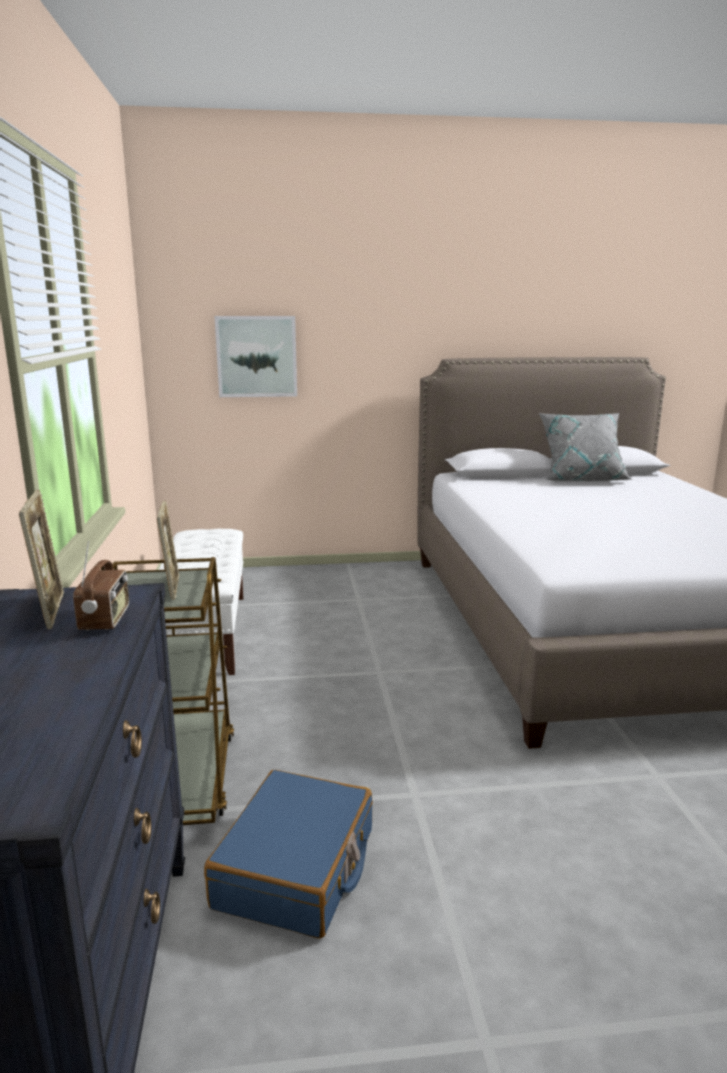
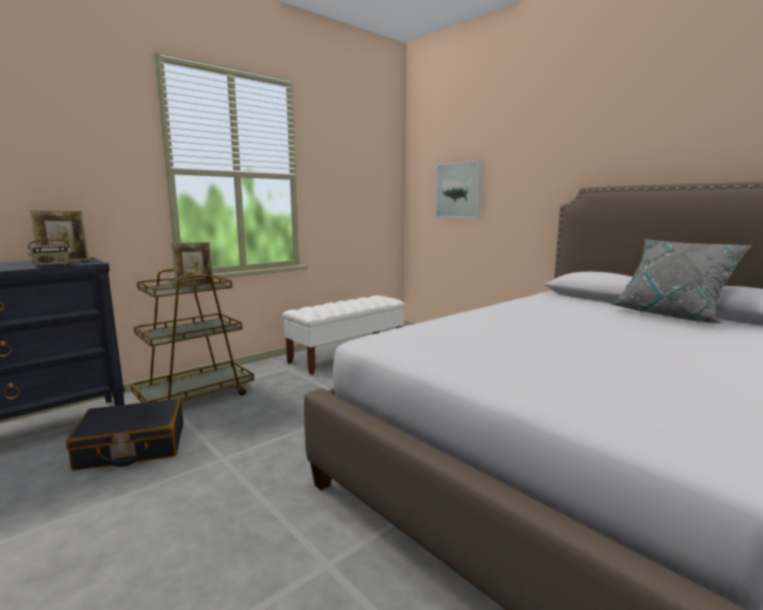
camera: 55 degrees right, 5 degrees down
blue suitcase [204,770,373,939] -> black suitcase [66,399,183,471]

